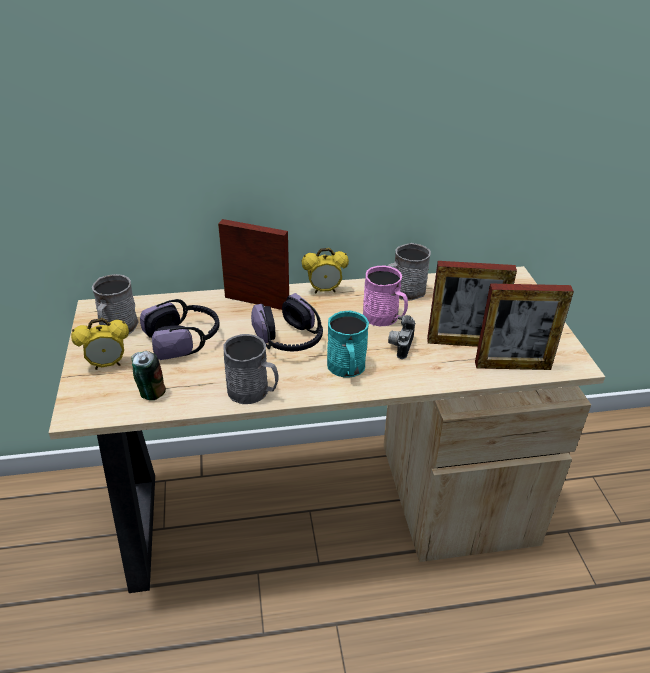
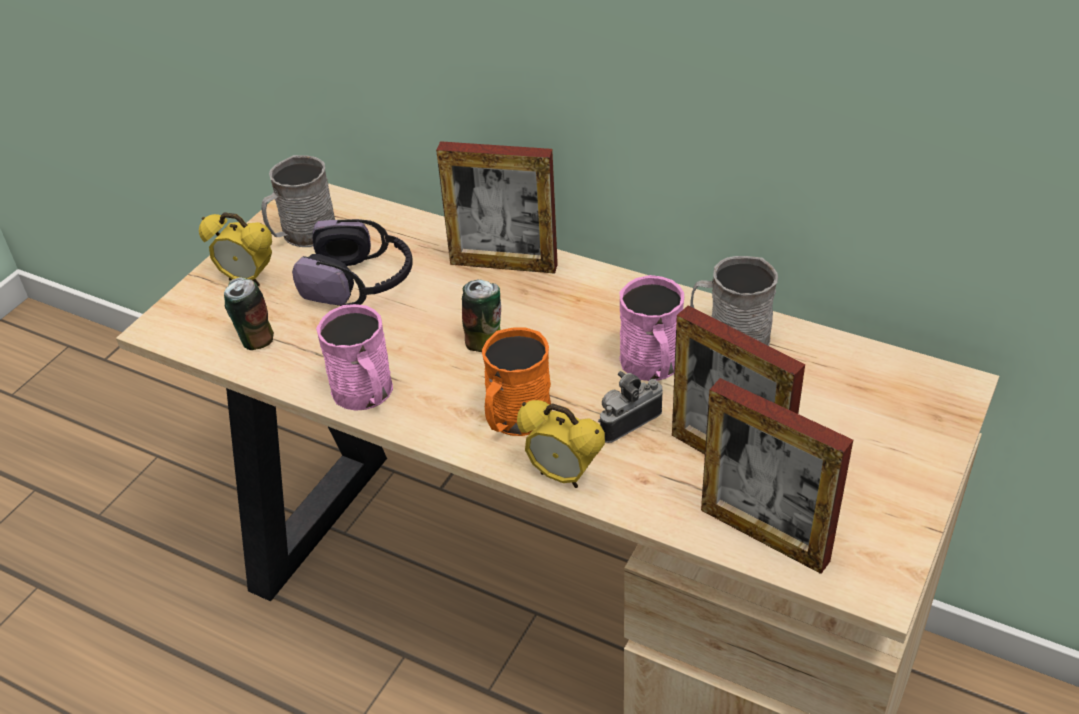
camera: 40 degrees right, 5 degrees up
picture frame [218,219,289,310] -> picture frame turned 135 degrees clockwise [436,141,558,274]
grey mug [223,334,278,404] -> pink mug [316,304,393,411]
headphones [251,293,323,351] -> can [462,280,501,352]
alarm clock [302,248,349,294] -> alarm clock moved to [517,400,605,488]
turquoise mug [327,311,369,378] -> orange mug [482,327,551,436]

